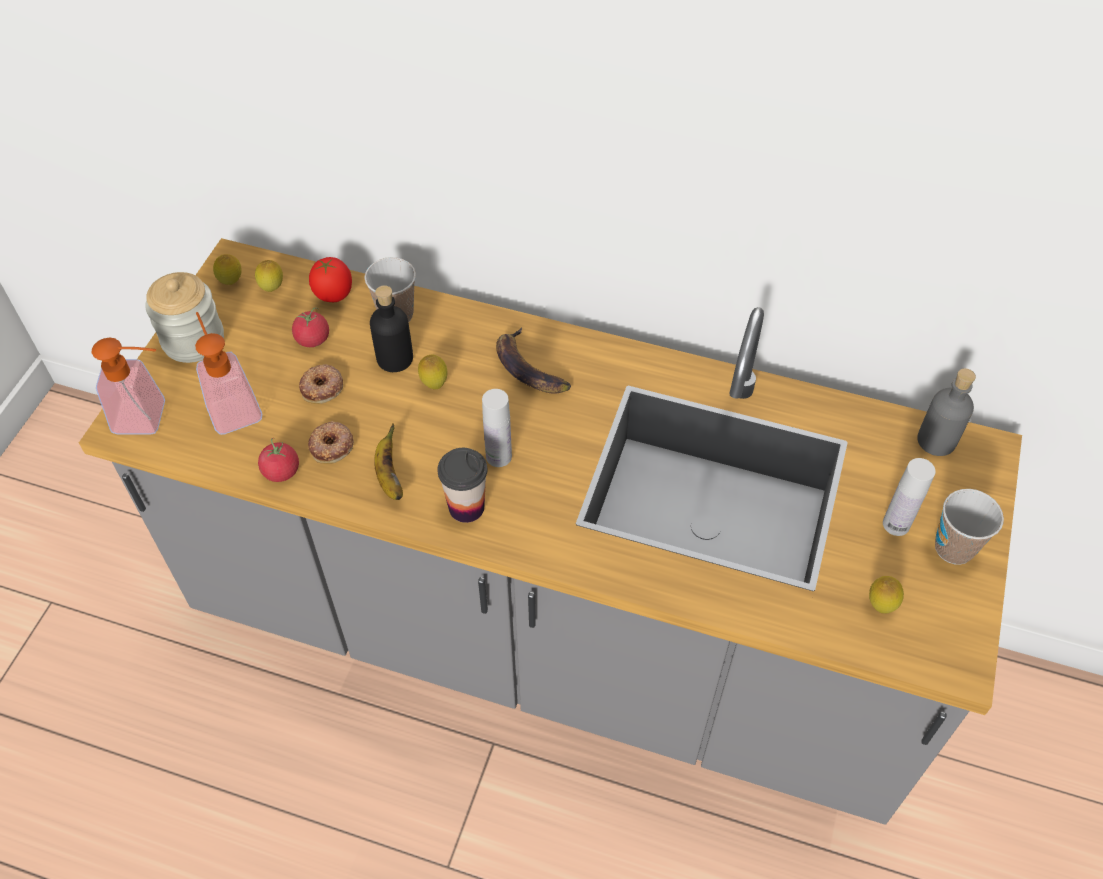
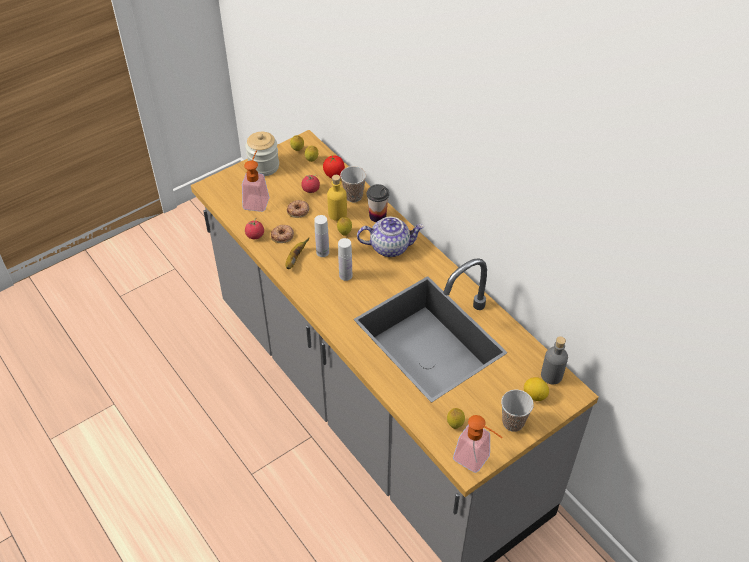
camera: 35 degrees right, 5 degrees down
soap dispenser [92,338,165,434] -> soap dispenser moved to [453,415,503,473]
black bottle [370,285,413,372] -> yellow bottle [327,175,347,221]
cup [438,448,487,523] -> cup moved to [367,184,389,222]
banana [496,327,571,394] -> teapot [357,217,424,257]
white bottle [883,458,936,536] -> white bottle moved to [314,215,329,257]
none -> lemon [524,377,549,401]

